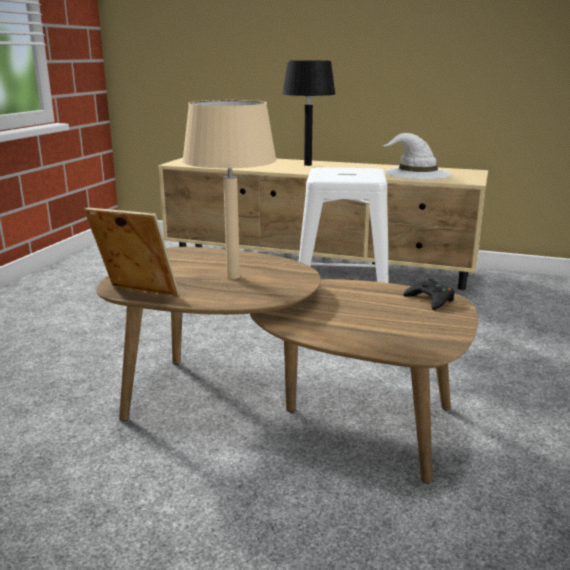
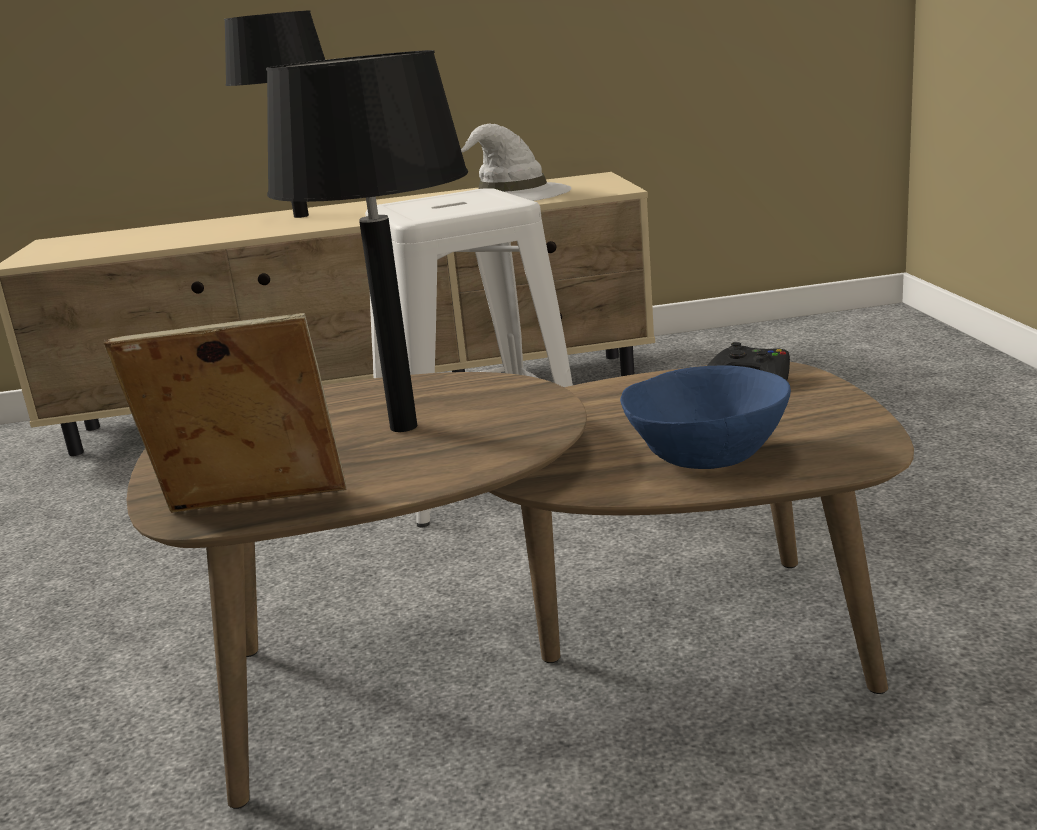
camera: 25 degrees left, 0 degrees up
beige table lamp [182,100,277,279] -> black table lamp [266,50,468,432]
none -> blue bowl [620,365,791,469]

